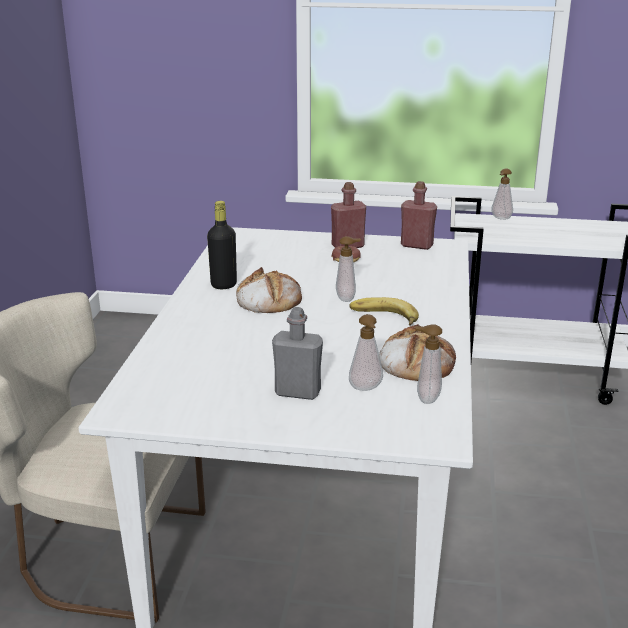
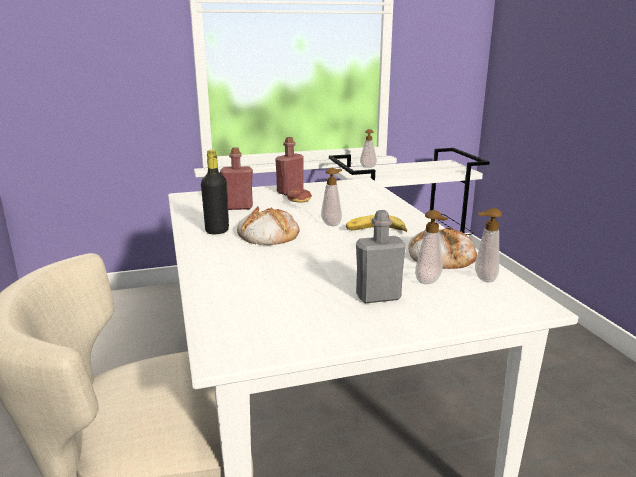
camera: 25 degrees left, 5 degrees down
red bottle [401,181,437,250] -> red bottle moved to [220,147,253,210]

